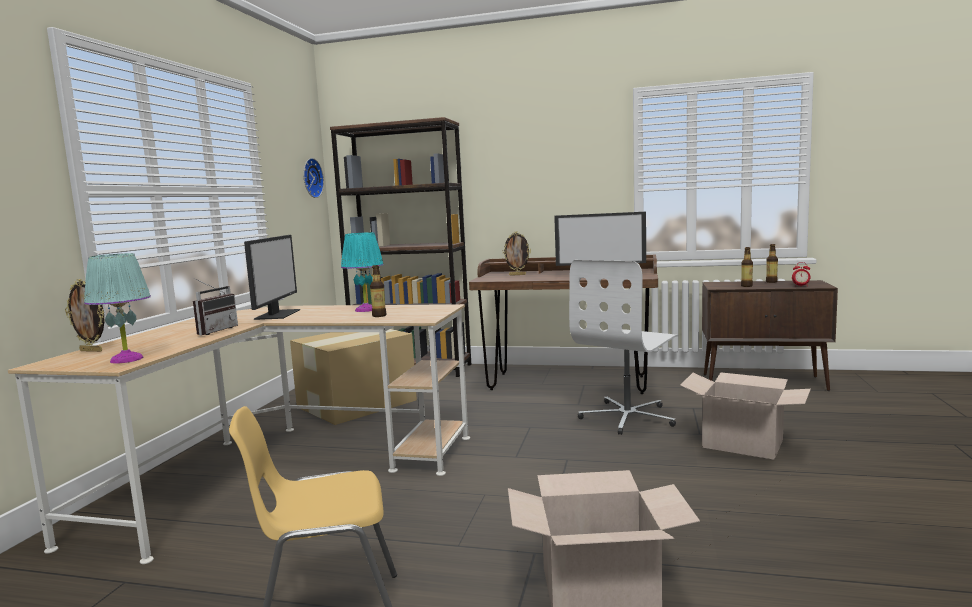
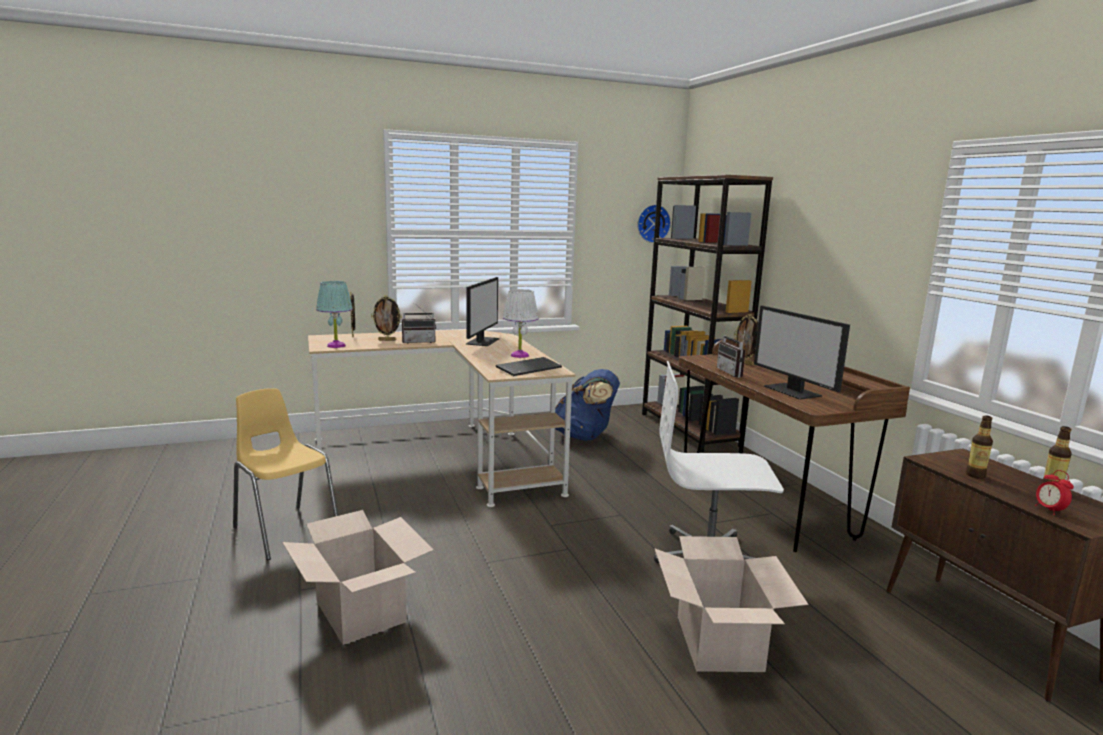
camera: 55 degrees right, 5 degrees up
monitor [244,235,300,320] -> monitor turned 45 degrees counterclockwise [466,277,500,346]
cardboard box [290,329,417,425] -> blue backpack [555,369,620,441]
turquoise table lamp [341,232,384,312] -> white table lamp [503,289,538,358]
bottle [370,265,387,317] -> none
none -> picture frame [371,295,402,341]
none -> keyboard [496,357,562,376]
none -> radio [717,331,746,378]

